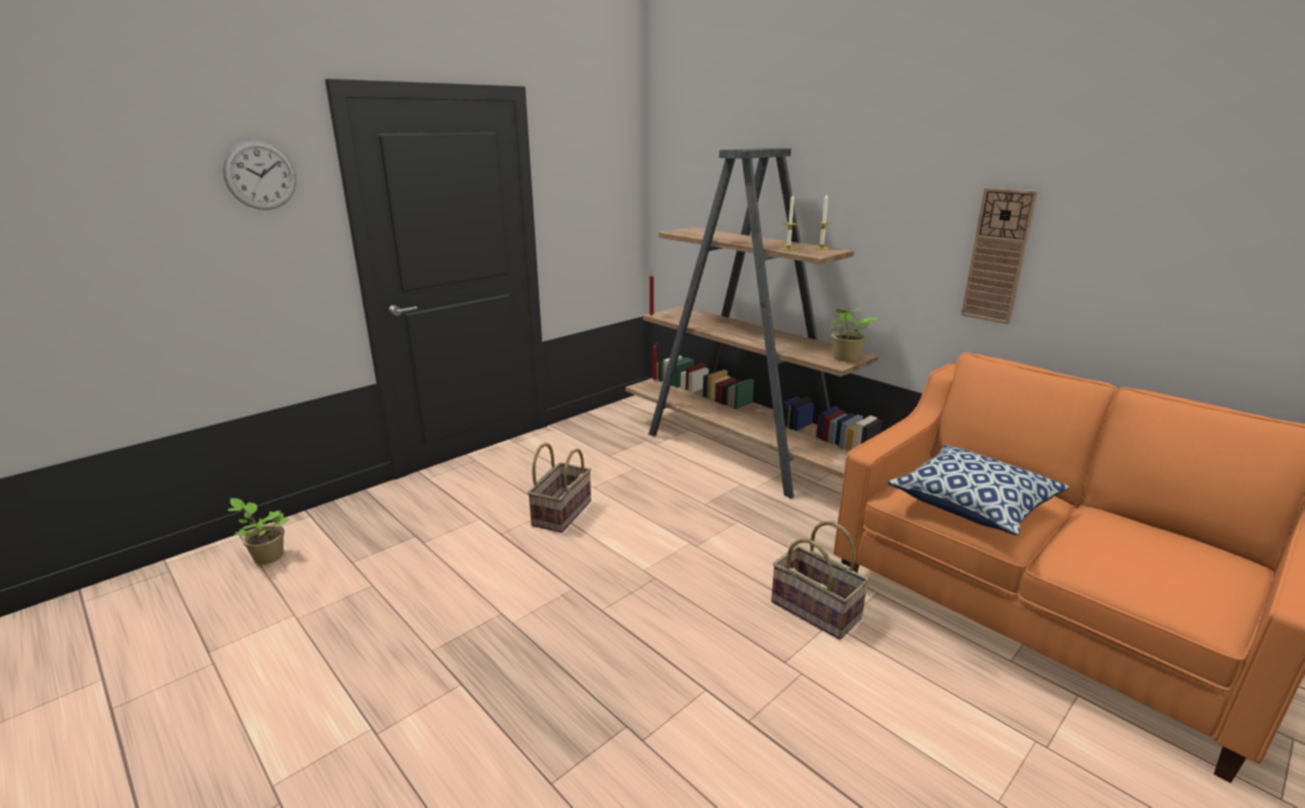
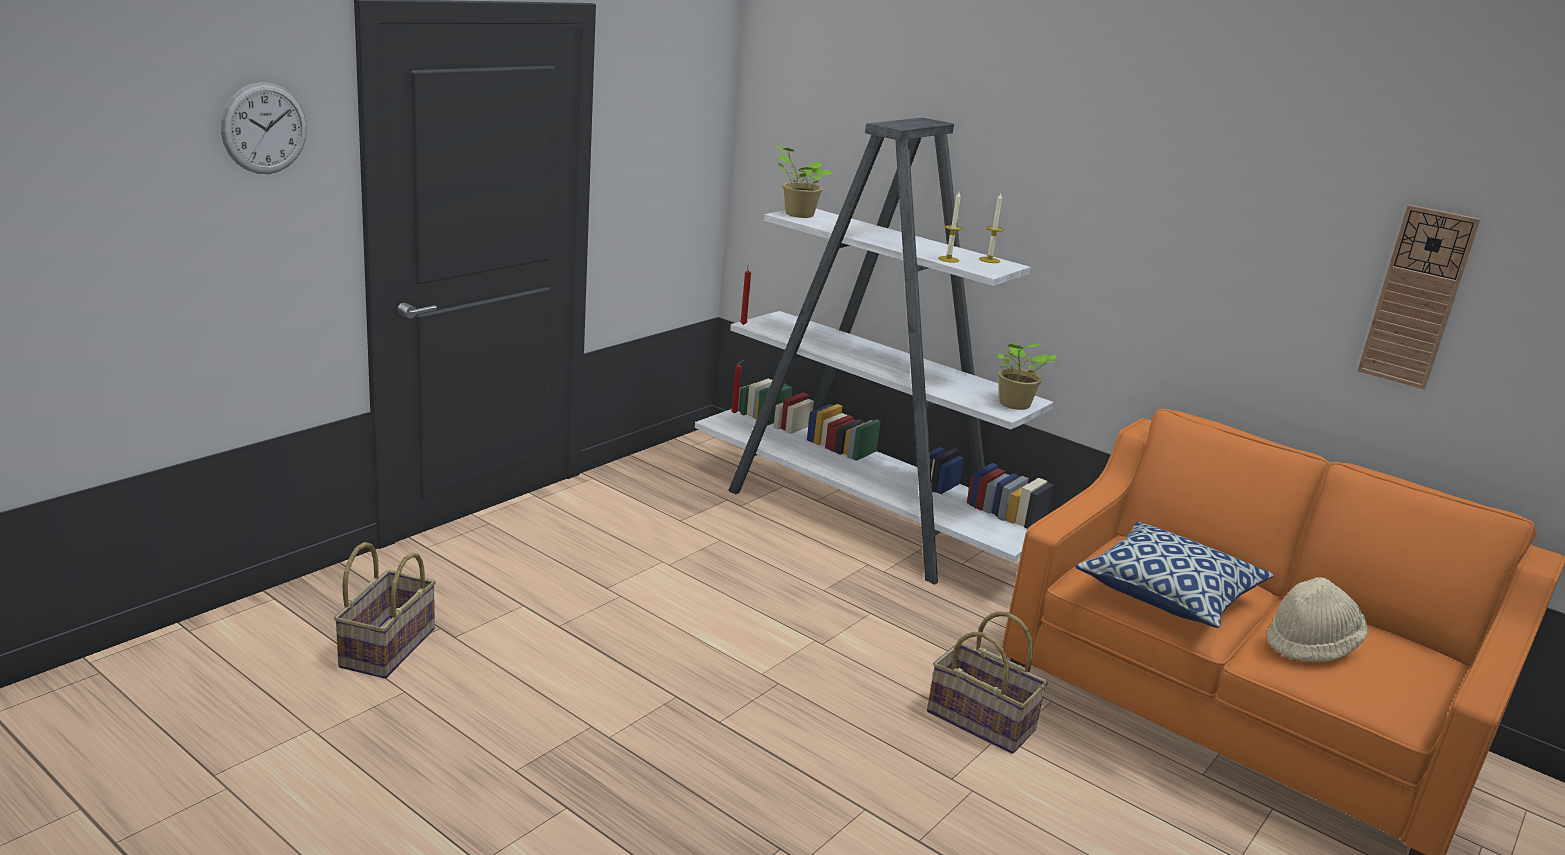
camera: 10 degrees left, 0 degrees up
potted plant [228,498,290,564] -> potted plant moved to [773,143,832,218]
basket [527,443,591,533] -> basket moved to [334,542,436,679]
brown bookcase [626,148,882,499] -> white bookcase [695,118,1054,585]
wall clock [961,188,1038,325] -> wall clock moved to [1357,205,1481,389]
none -> beige hat [1267,577,1368,662]

